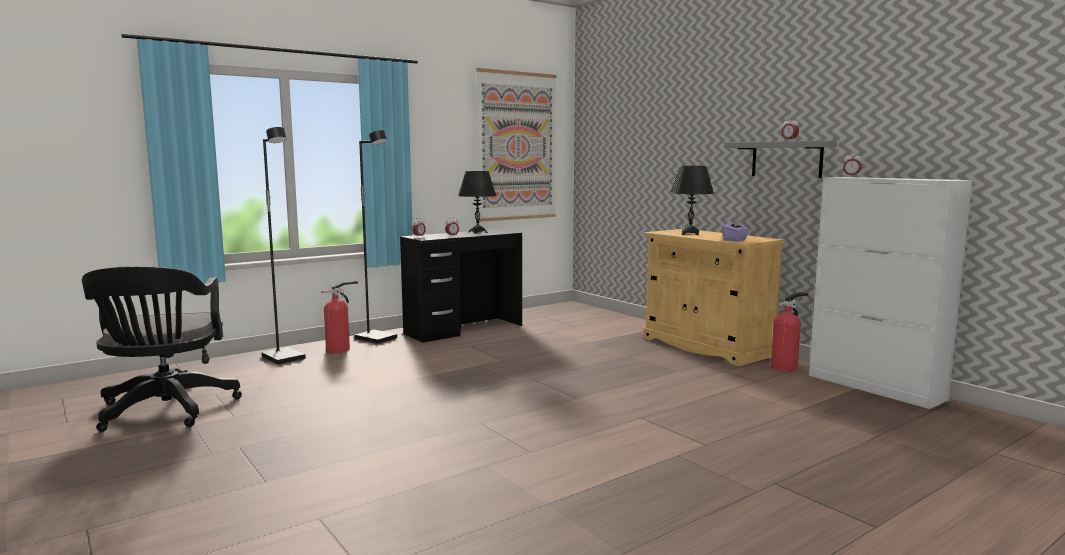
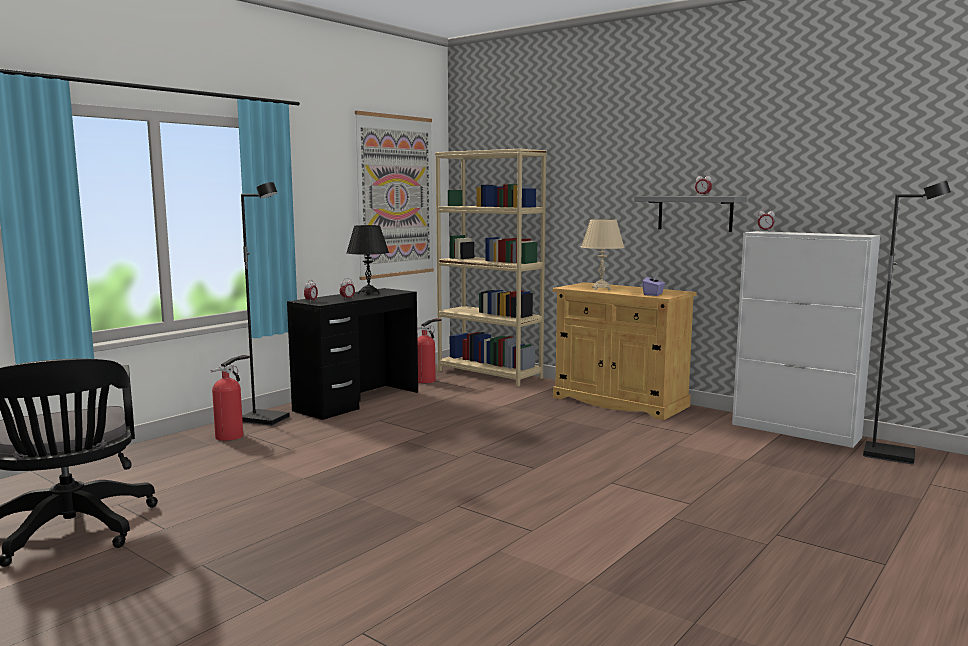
camera: 15 degrees left, 0 degrees up
black floor lamp [262,127,306,365] -> black floor lamp moved to [863,181,951,464]
black table lamp [670,166,714,235] -> beige table lamp [581,219,625,290]
fire extinguisher [771,292,808,371] -> fire extinguisher moved to [417,318,442,383]
none -> beige bookcase [435,149,547,387]

